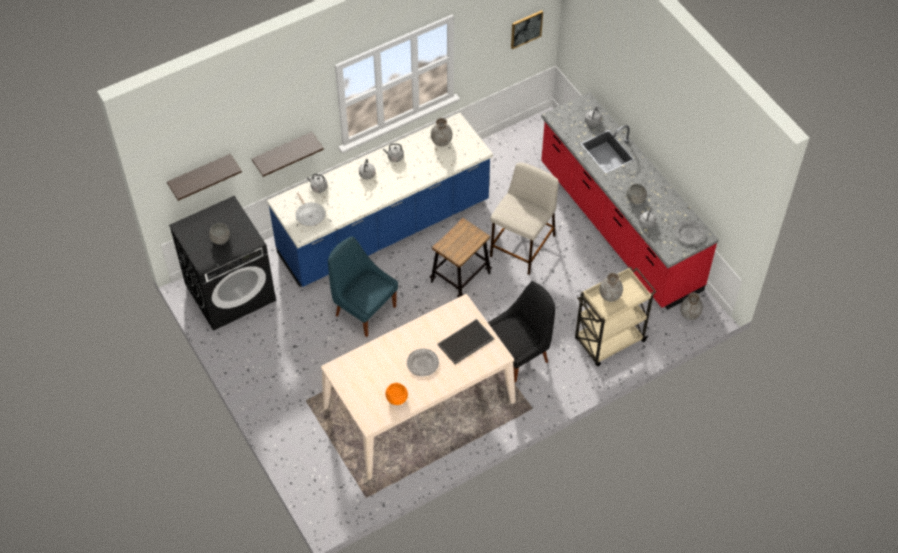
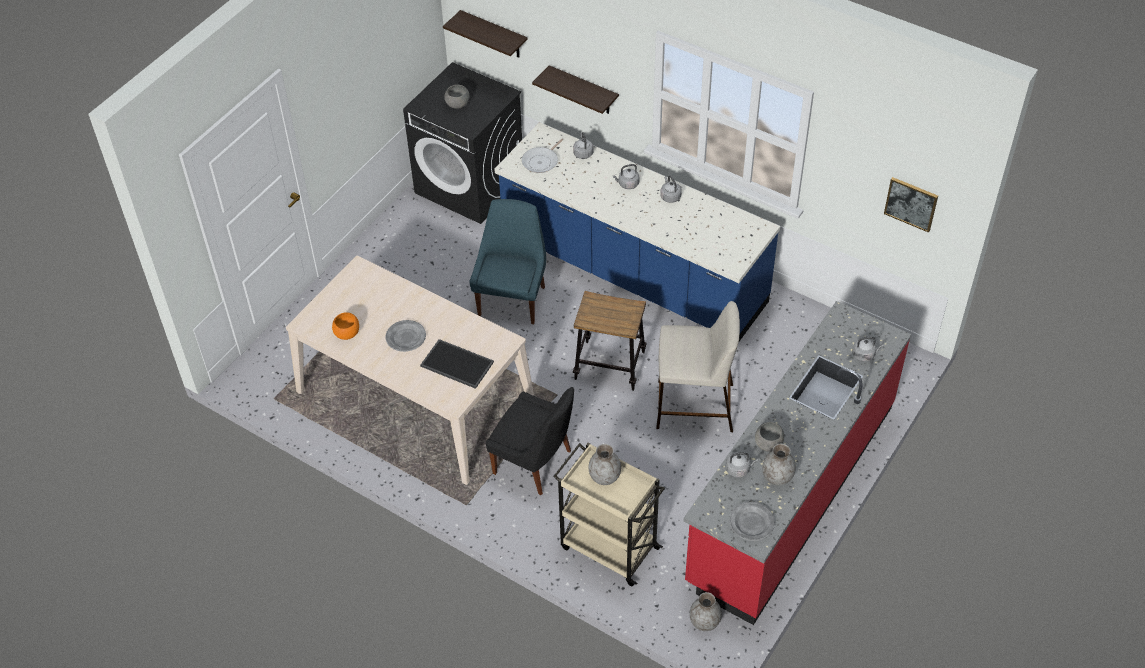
camera: 65 degrees right, 5 degrees down
grey vase [431,118,452,146] -> grey vase moved to [762,444,796,485]

